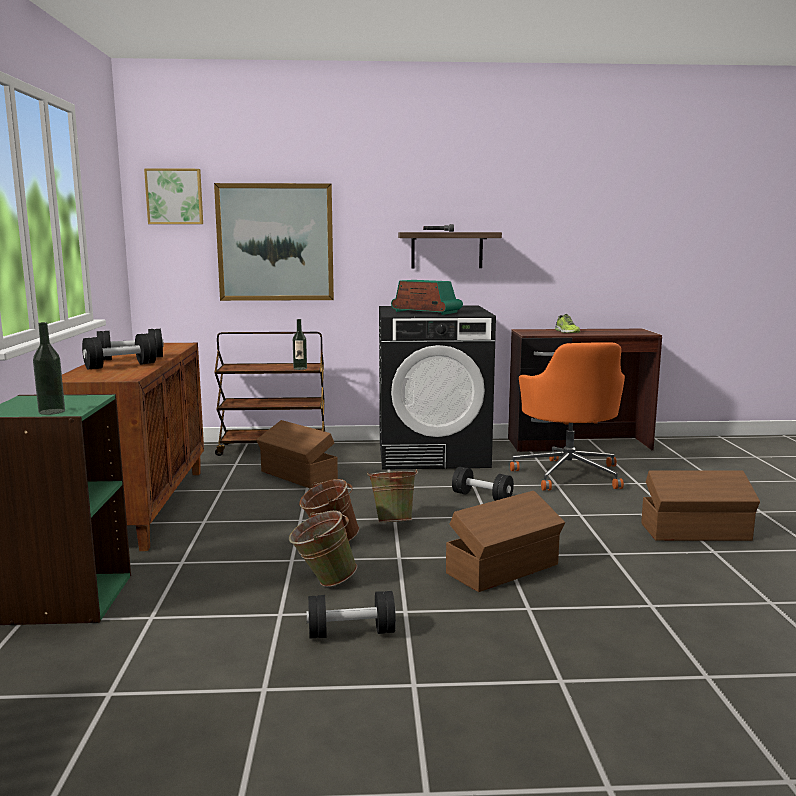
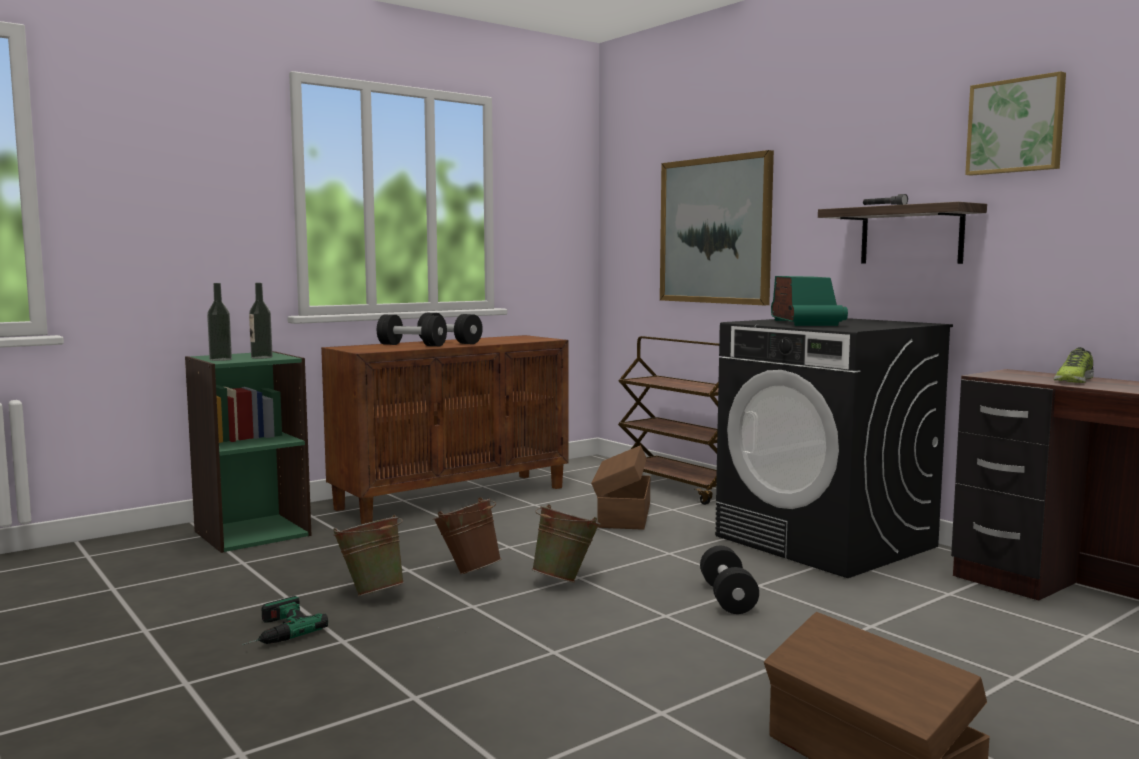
camera: 55 degrees right, 5 degrees down
picture [144,168,203,224] -> picture moved to [965,71,1066,176]
bottle [293,319,307,370] -> bottle moved to [249,283,273,359]
black dumbbell [307,591,396,639] -> power drill [242,596,328,645]
brown storage box [446,491,565,592] -> none
orange office chair [510,343,625,491] -> none

